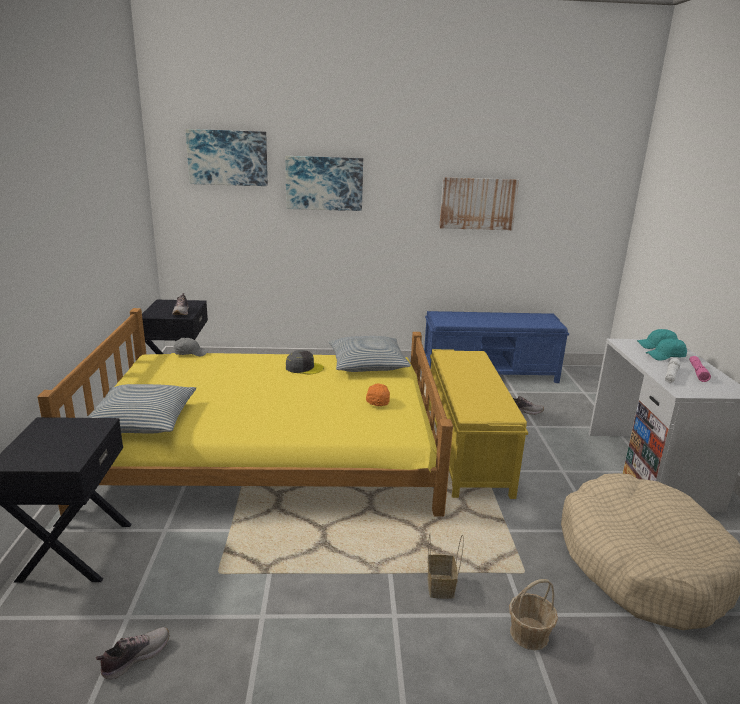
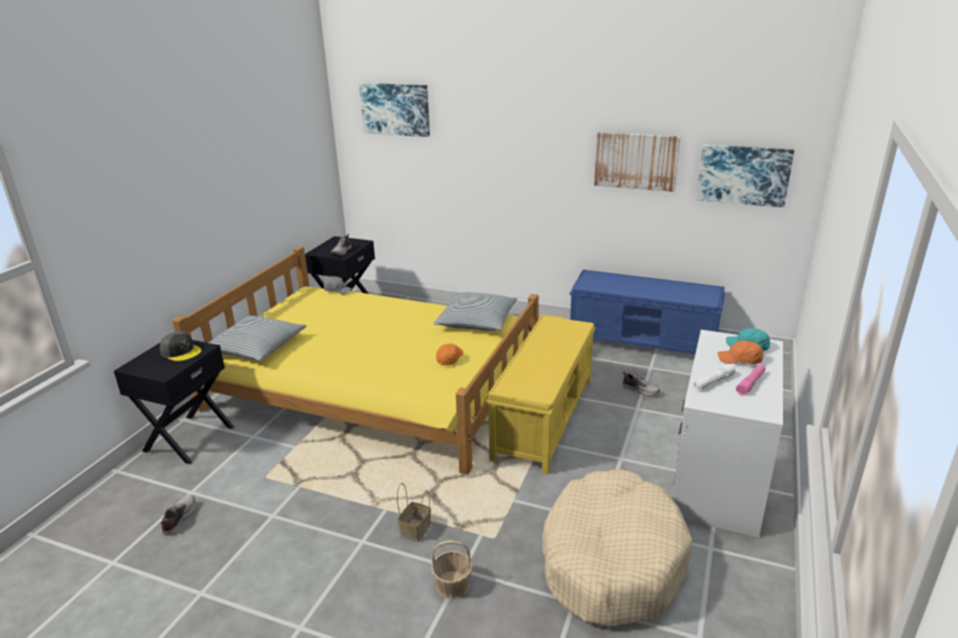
camera: 25 degrees right, 5 degrees up
shoe [96,627,169,680] -> shoe turned 60 degrees counterclockwise [160,495,196,535]
picture [285,156,363,211] -> picture moved to [696,144,794,208]
grey cap [286,350,324,374] -> grey cap moved to [160,331,201,361]
turquoise cap [646,338,687,361] -> orange cap [718,341,764,364]

